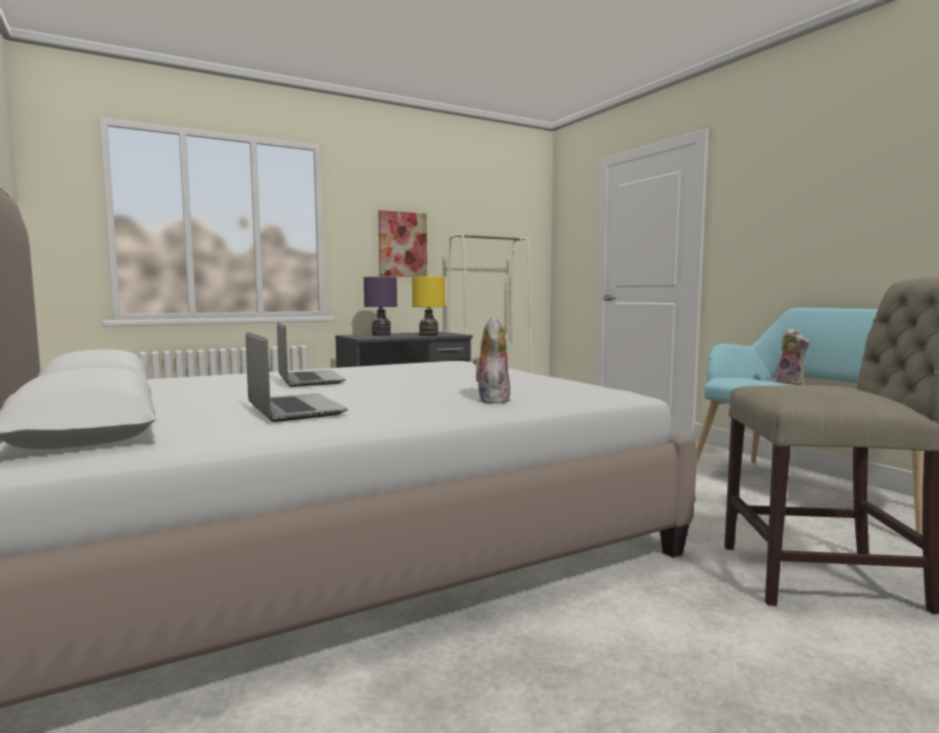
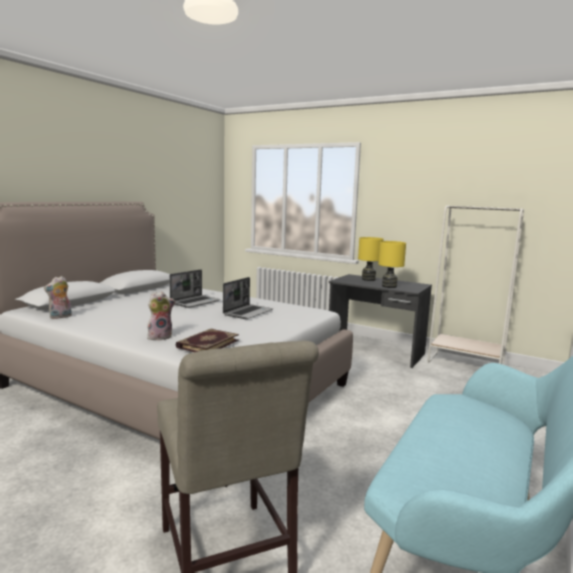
camera: 60 degrees right, 5 degrees up
laptop [246,332,348,422] -> laptop moved to [223,277,273,319]
purple table lamp [364,277,397,336] -> yellow table lamp [358,237,384,281]
picture [378,210,427,277] -> none
plush toy [776,328,809,385] -> plush toy moved to [44,276,72,319]
none -> book [176,329,239,352]

